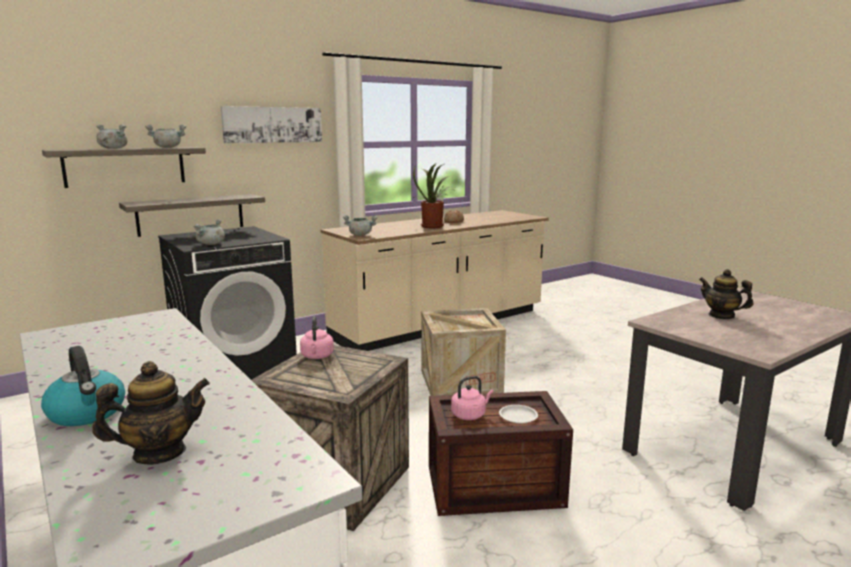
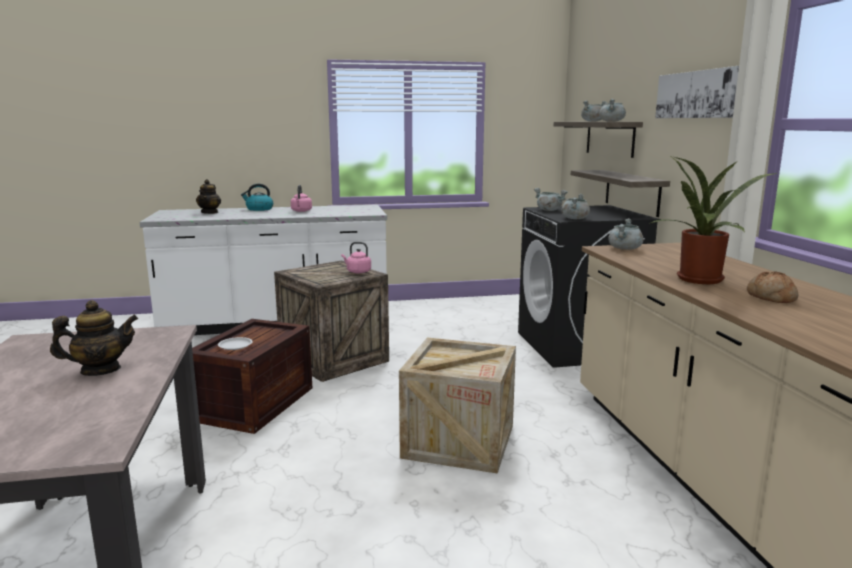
camera: 115 degrees right, 0 degrees up
pink kettle [451,376,494,420] -> pink kettle moved to [291,185,312,212]
none -> grey cooking pot [561,194,590,219]

